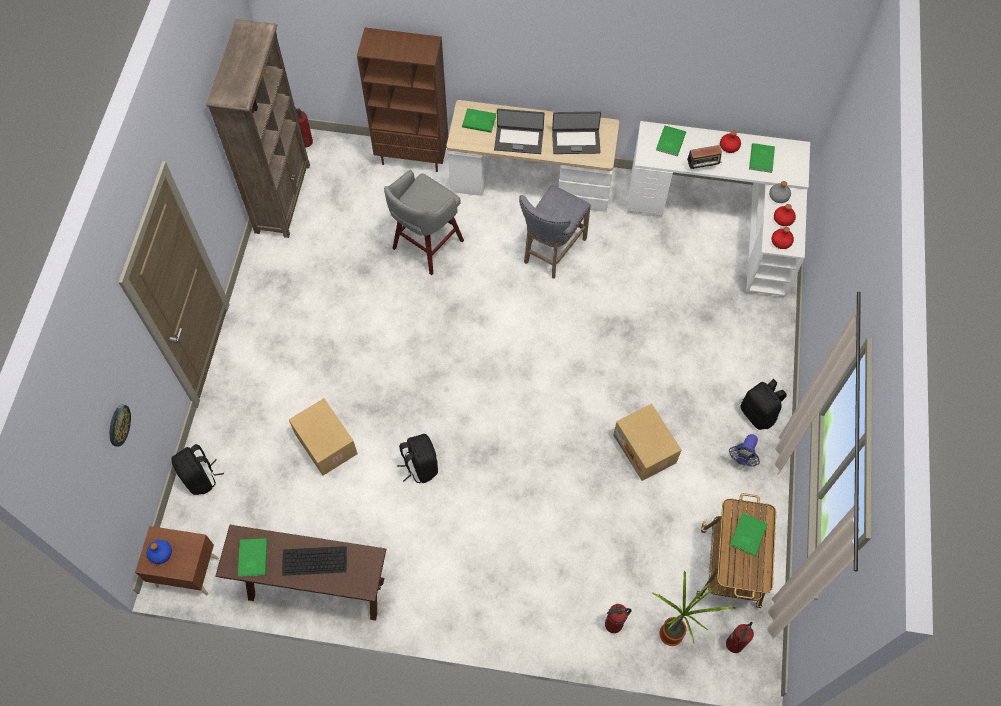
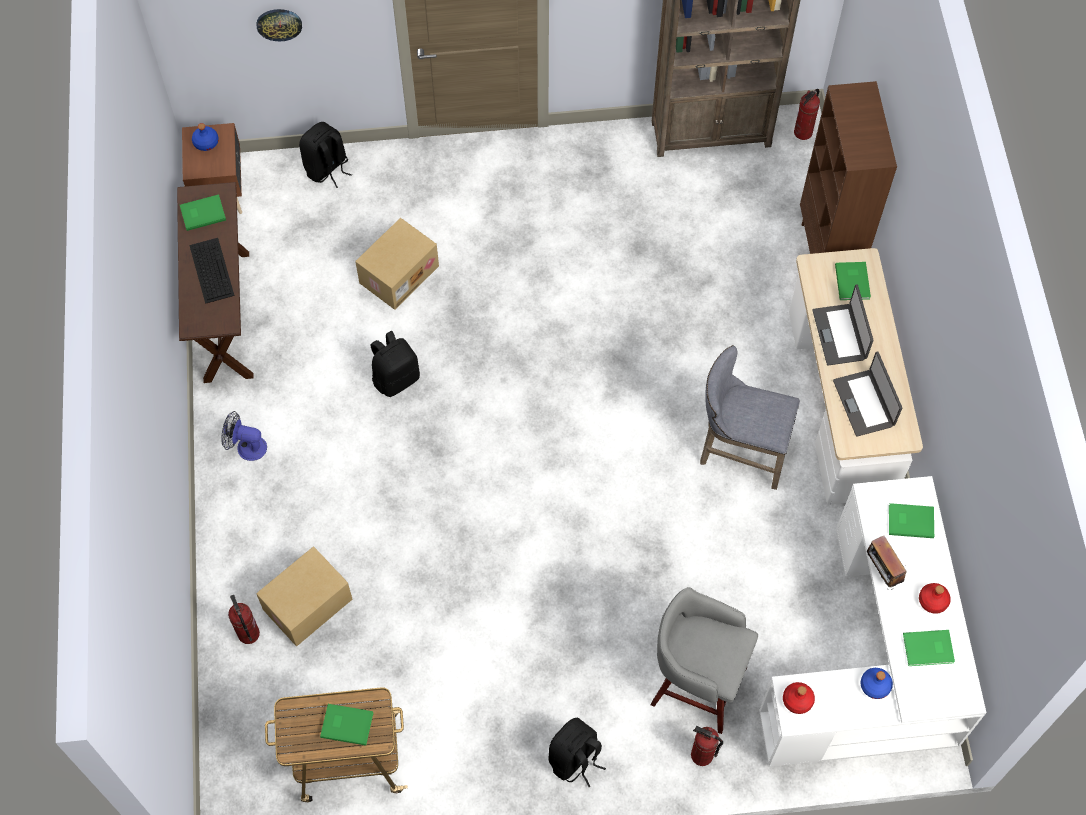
camera: 75 degrees right, 0 degrees up
grey stool [384,170,464,275] -> grey stool moved to [651,587,758,734]
cardboard box [613,404,682,481] -> cardboard box moved to [256,546,352,646]
potted plant [652,570,736,646] -> none
fire extinguisher [726,622,754,653] -> fire extinguisher moved to [691,726,723,766]
fan [729,434,760,467] -> fan moved to [221,411,267,461]
grey bottle [769,181,791,203] -> blue bottle [861,668,893,699]
red bottle [774,204,796,226] -> none

